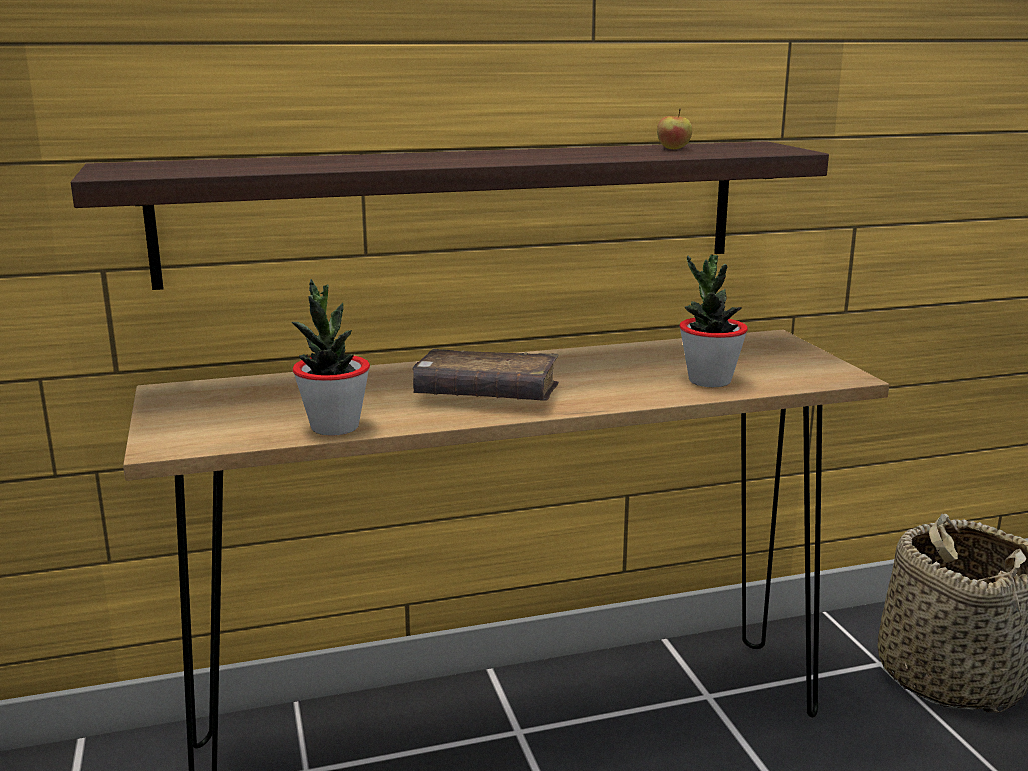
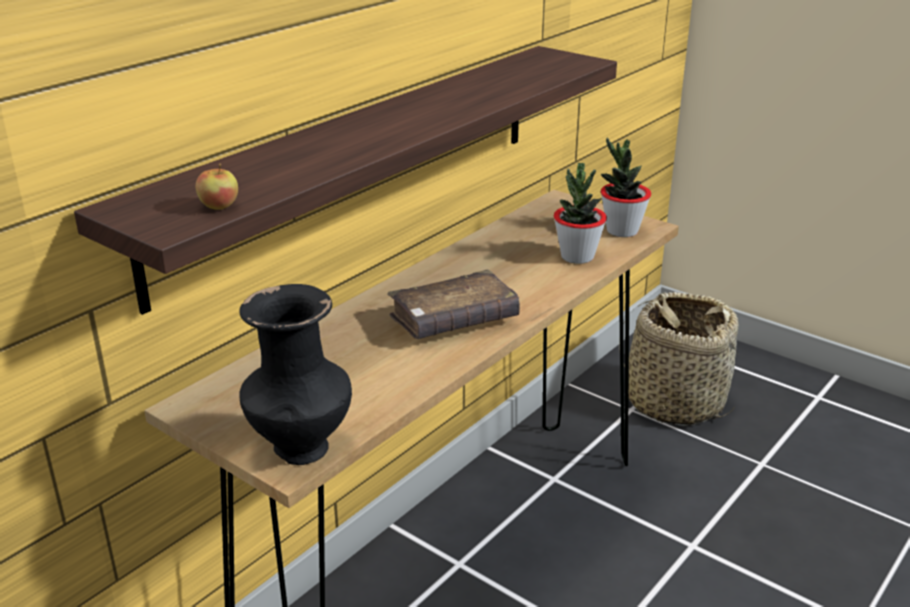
camera: 35 degrees left, 10 degrees up
potted plant [292,279,370,436] -> potted plant moved to [601,138,651,237]
apple [657,108,692,149] -> apple moved to [196,163,238,210]
none -> black vase [239,284,352,465]

